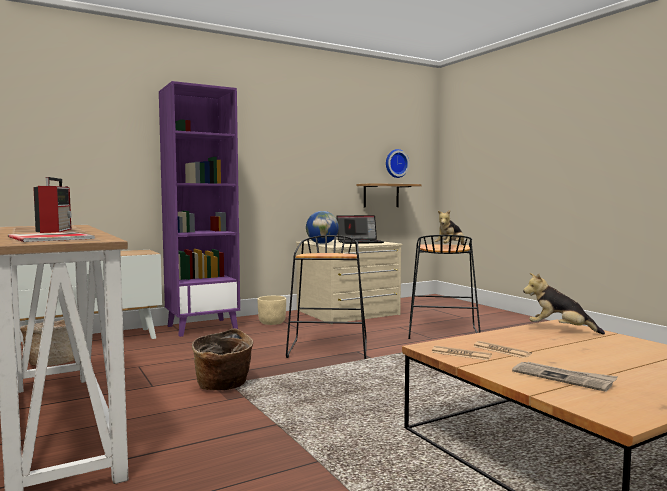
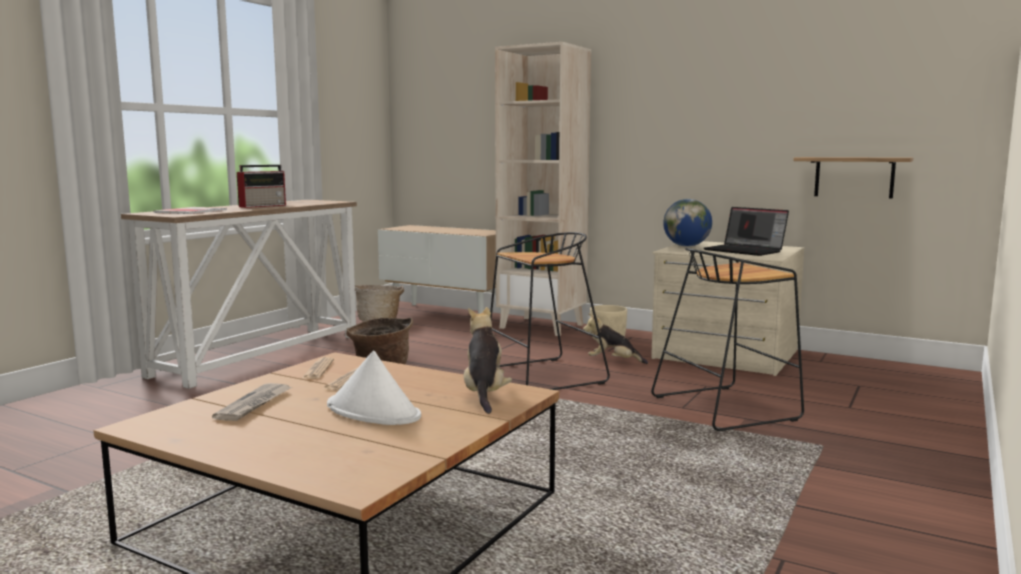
camera: 60 degrees right, 5 degrees up
purple bookcase [159,81,240,337] -> beige bookcase [495,42,591,336]
wall clock [386,149,409,178] -> none
plush toy [434,210,465,245] -> plush toy moved to [583,313,648,364]
none -> white hat [327,351,421,425]

